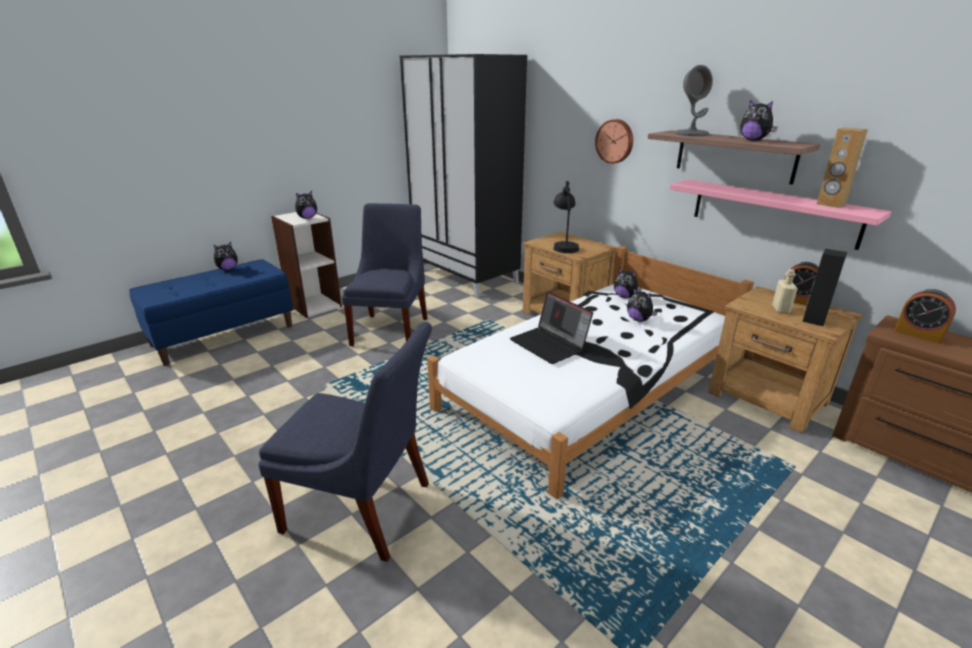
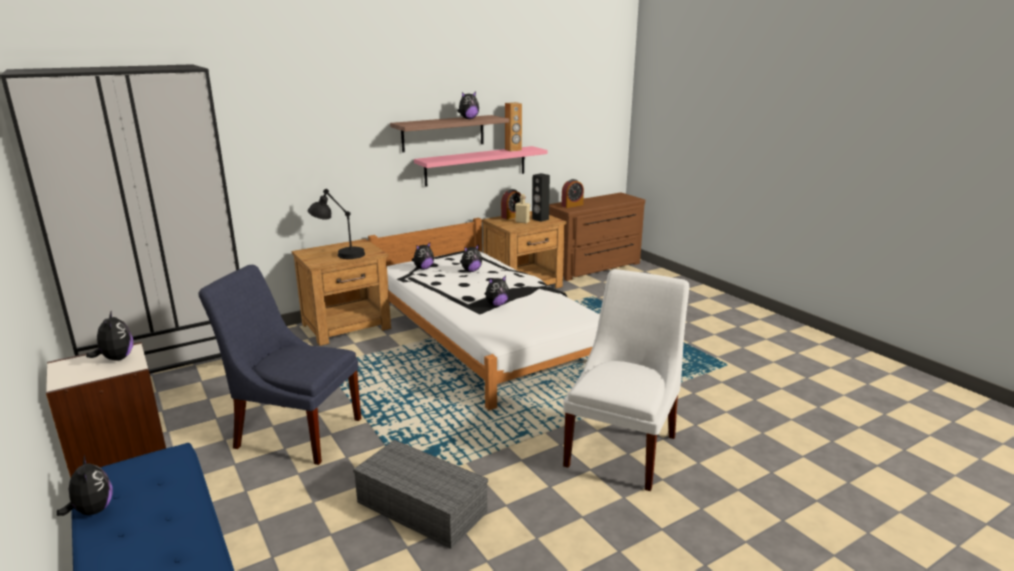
camera: 80 degrees left, 5 degrees down
blue chair [258,322,432,562] -> white chair [563,269,690,491]
laptop [510,292,593,364] -> plush toy [485,276,509,306]
wall clock [595,119,633,164] -> none
grey table lamp [675,65,713,136] -> none
none -> grey storage box [353,440,488,549]

